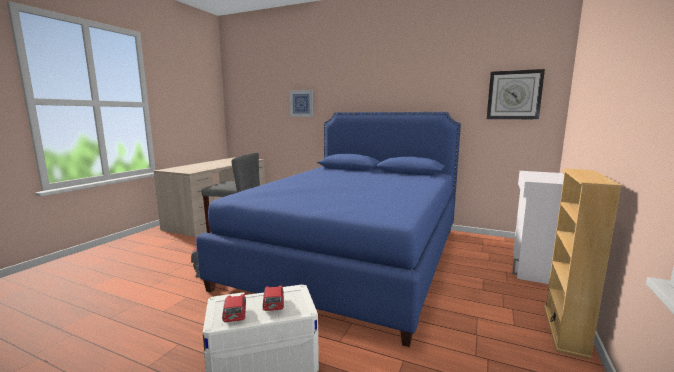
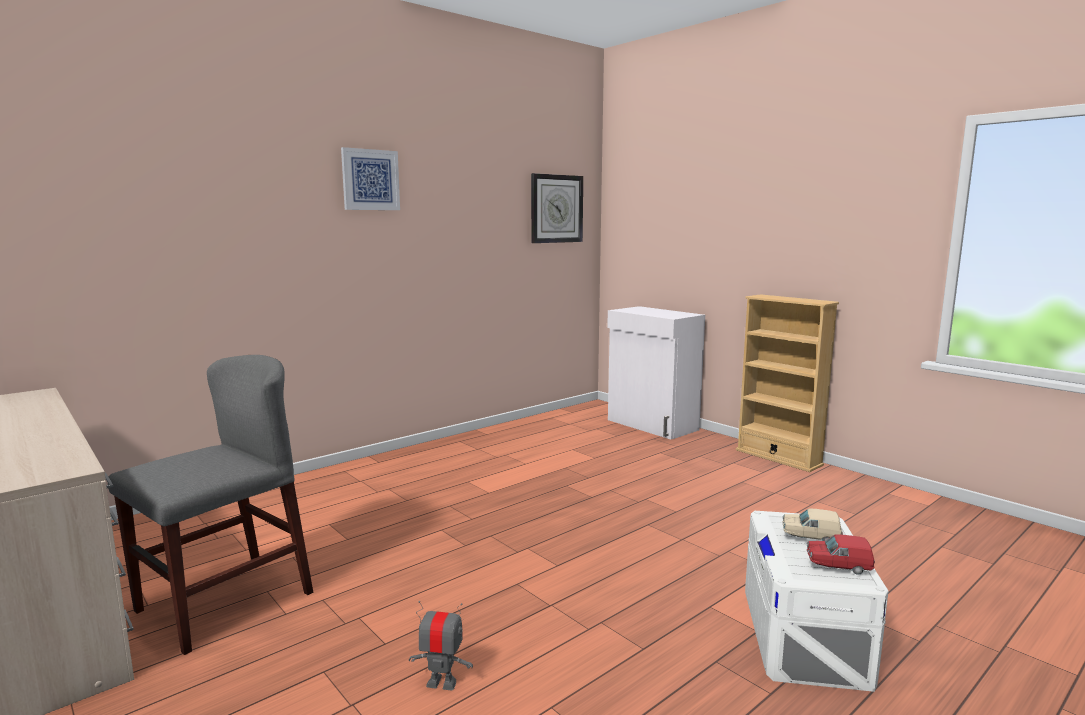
camera: 65 degrees left, 0 degrees up
blue bed [196,112,461,347] -> none
red toy car [263,285,284,311] -> beige toy car [783,508,843,541]
picture [289,90,313,117] -> picture moved to [341,147,400,210]

